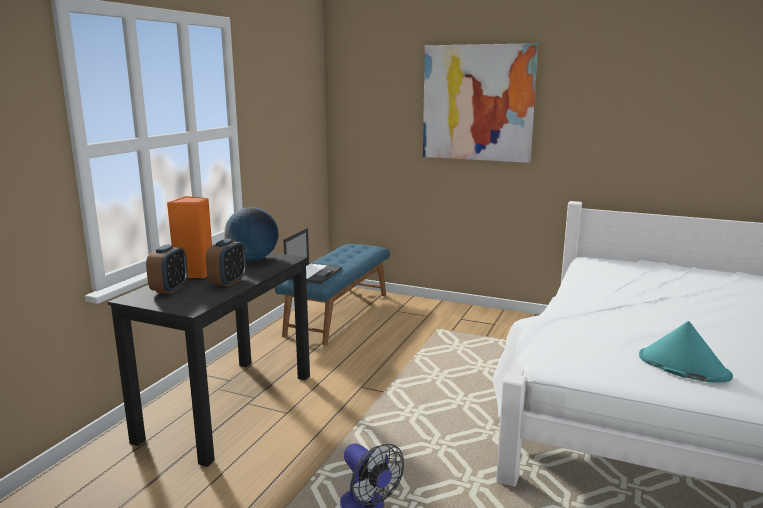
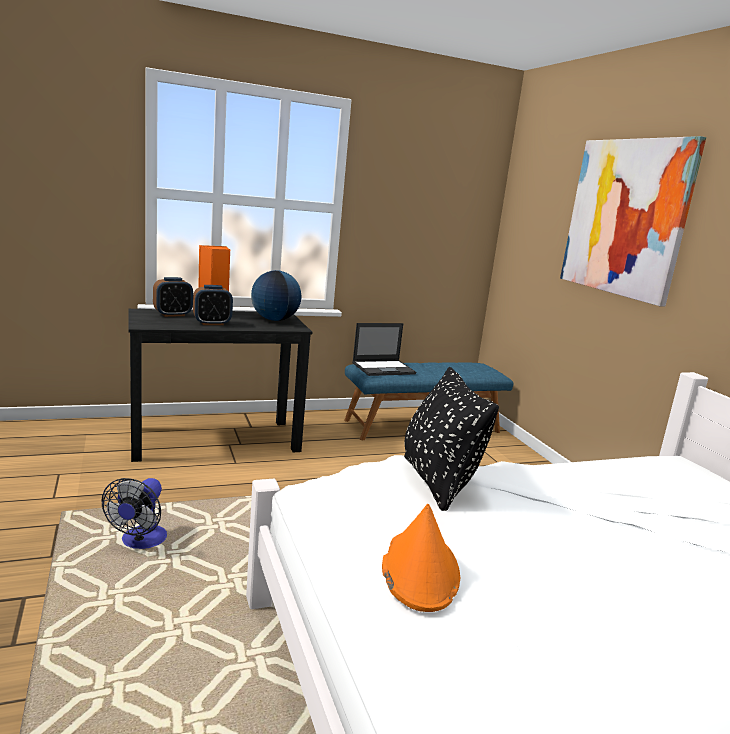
camera: 45 degrees right, 0 degrees up
turquoise hat [639,321,733,383] -> orange hat [382,504,460,612]
none -> black pillow [404,367,499,511]

